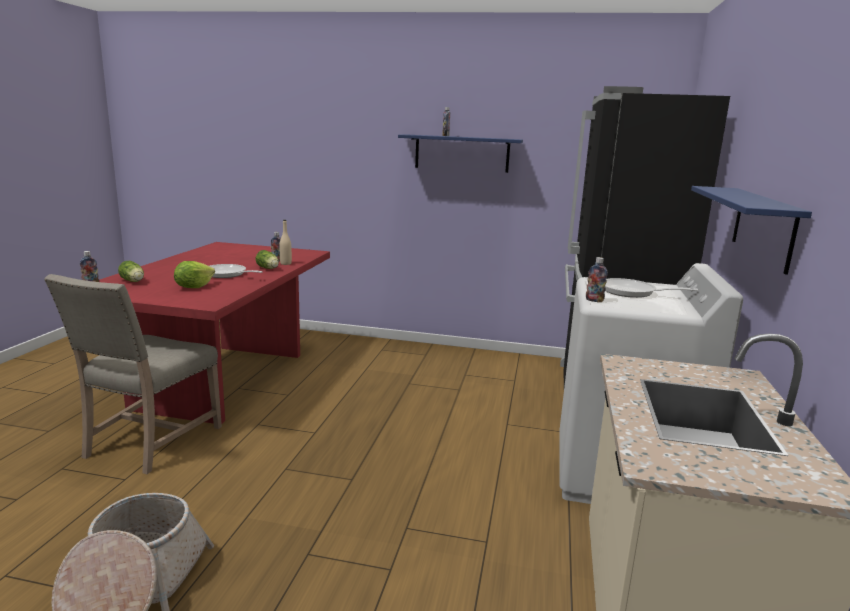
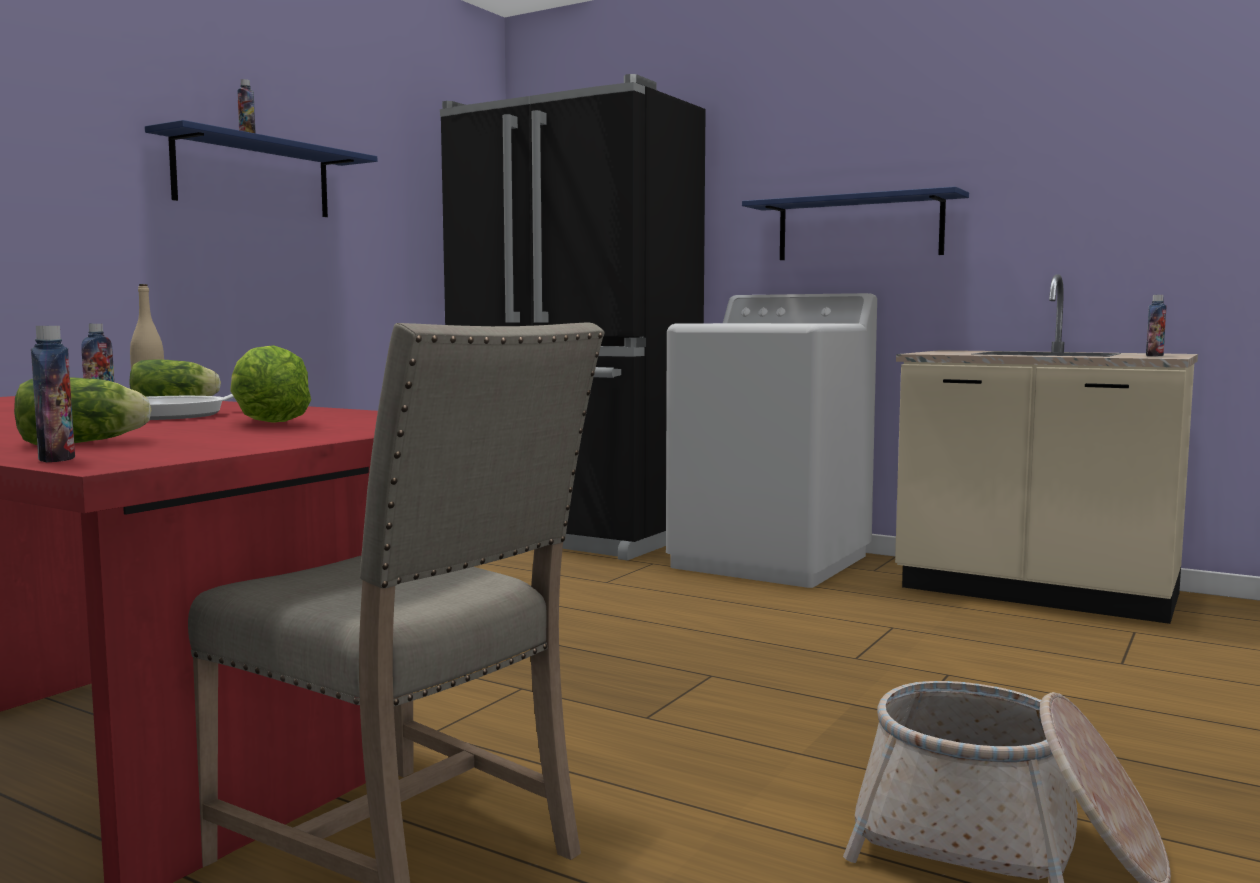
camera: 70 degrees left, 10 degrees down
bottle [586,257,608,302] -> bottle moved to [1146,295,1167,356]
frying pan [605,278,698,298] -> none

